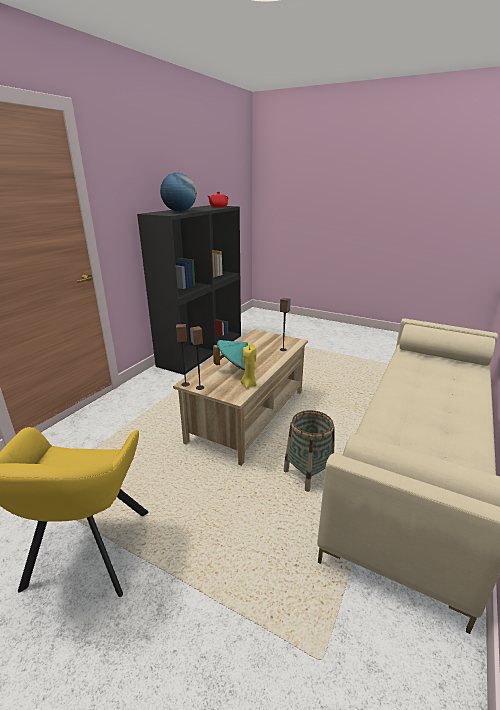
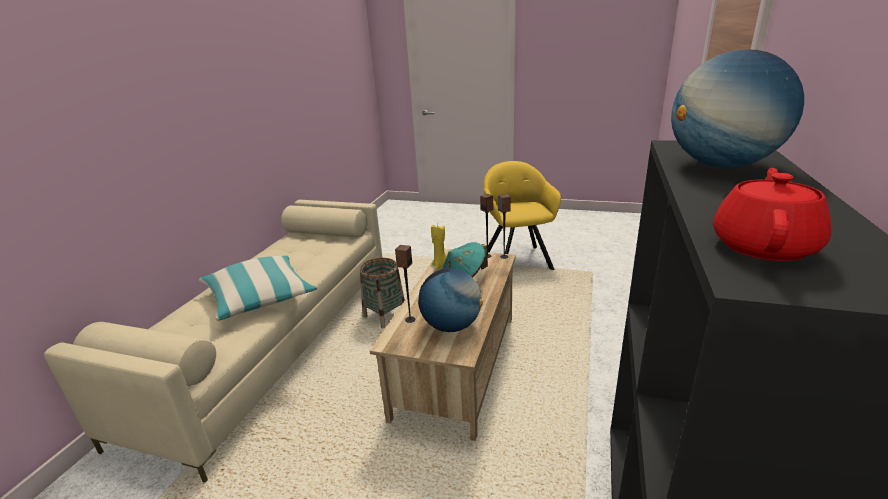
camera: 170 degrees right, 0 degrees up
none -> pillow [198,256,317,321]
none -> globe [418,268,483,332]

